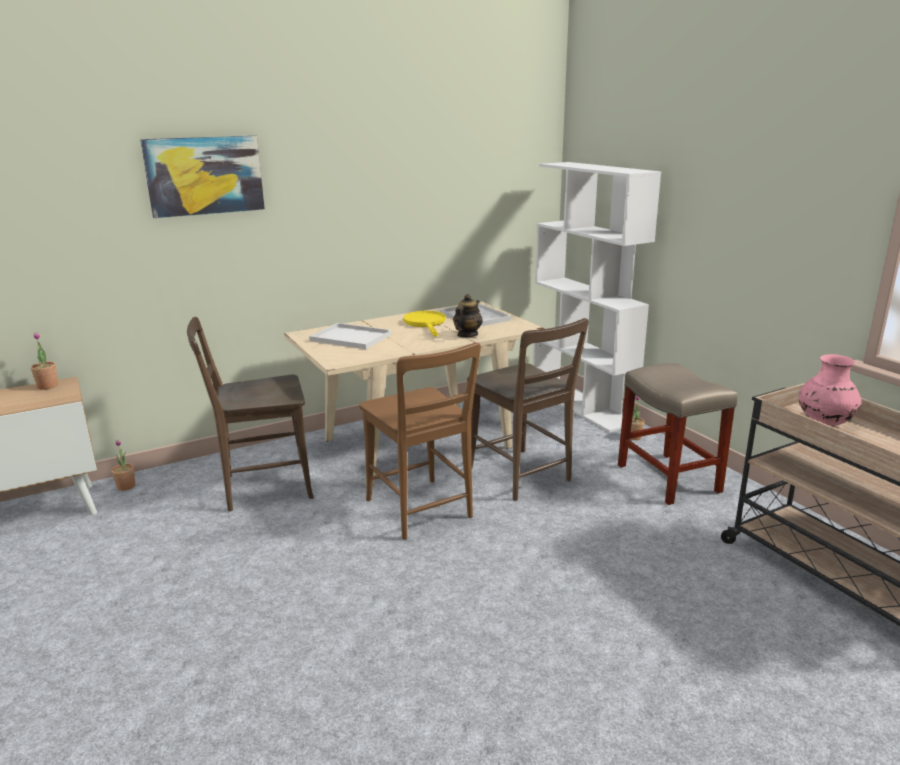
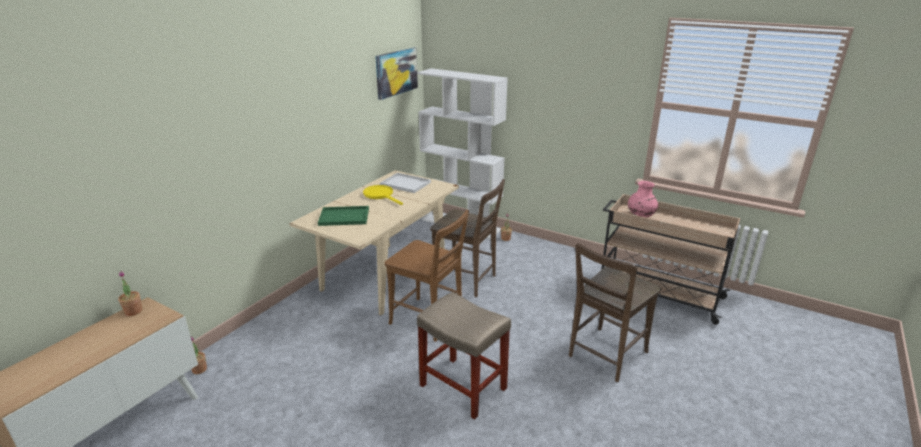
camera: 30 degrees left, 5 degrees up
picture [140,135,265,218] -> picture moved to [375,47,418,100]
brown chair [187,317,314,511] -> brown chair moved to [569,243,661,382]
white tray [309,323,392,349] -> green tray [318,206,369,226]
teapot [453,294,483,337] -> none
beige stool [618,363,738,505] -> beige stool moved to [417,292,511,420]

